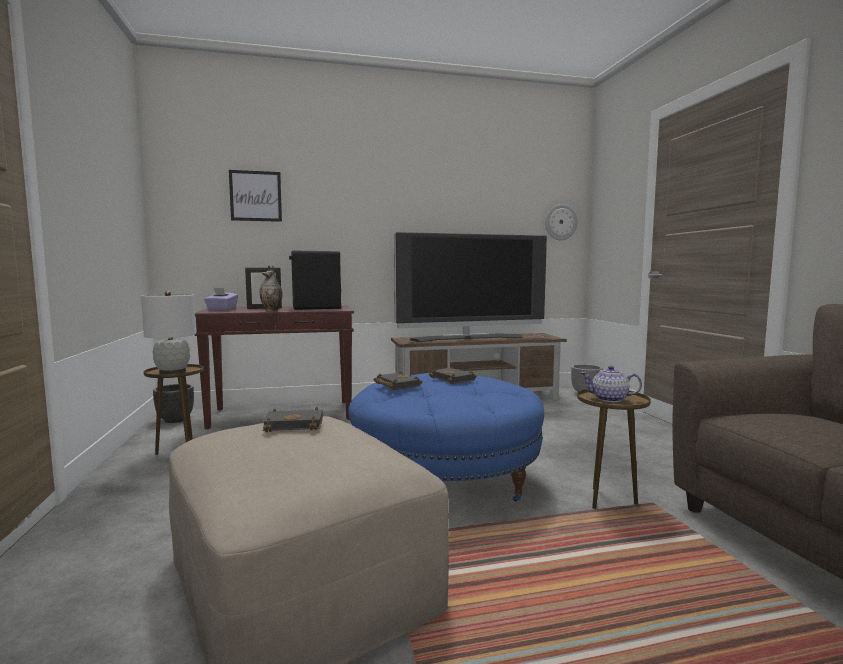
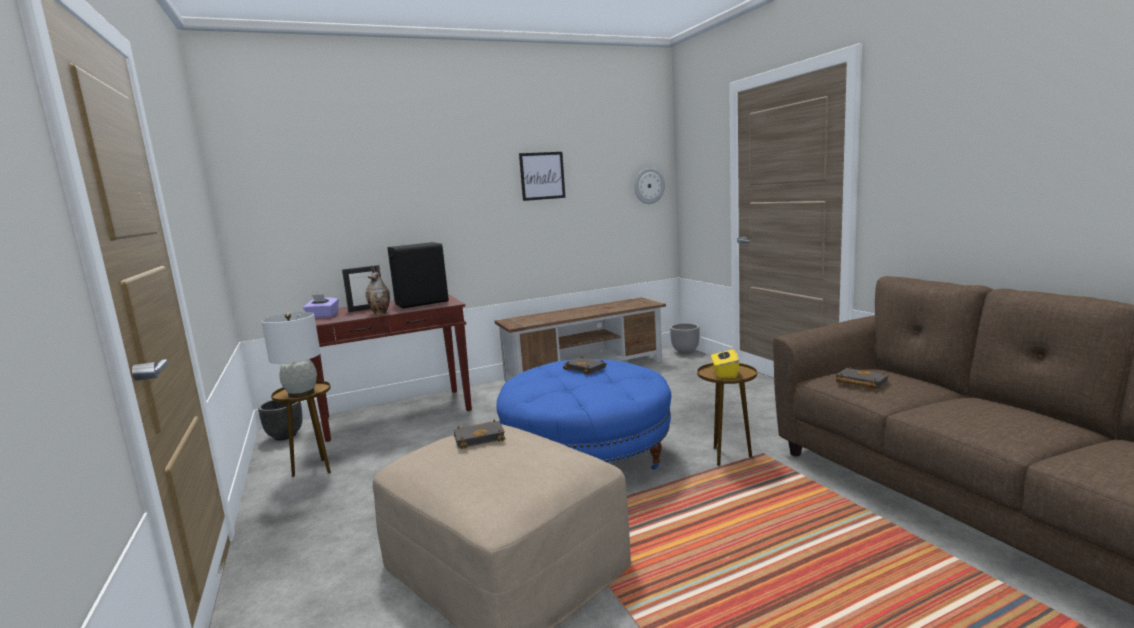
camera: 10 degrees left, 5 degrees up
picture [229,170,282,222] -> picture moved to [519,152,565,201]
black book [374,371,422,390] -> black book moved to [836,367,888,389]
television [394,232,547,342] -> none
teapot [581,366,642,402] -> yellow tissue box [711,345,739,378]

